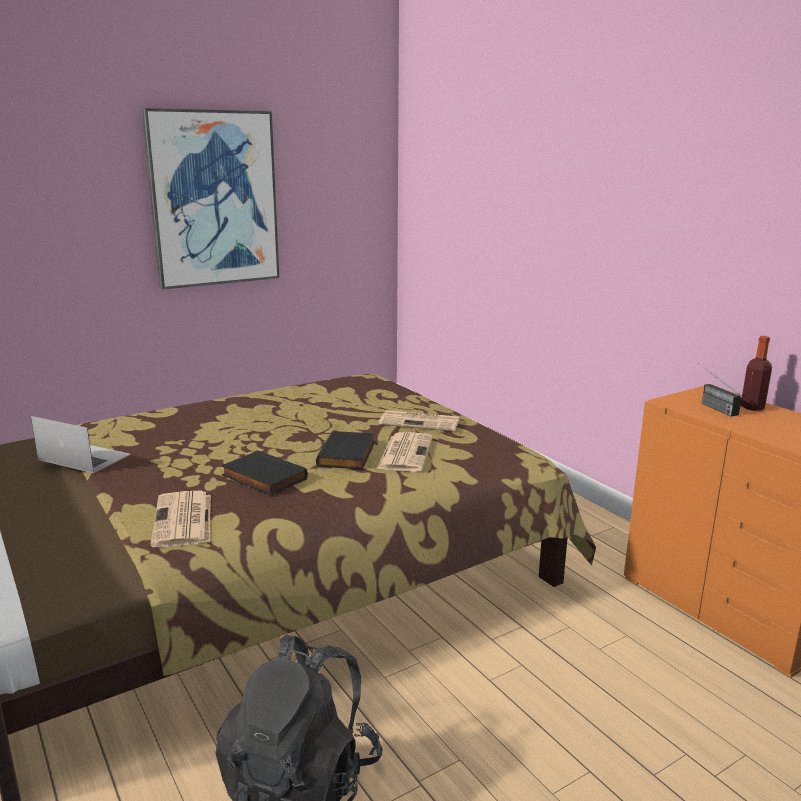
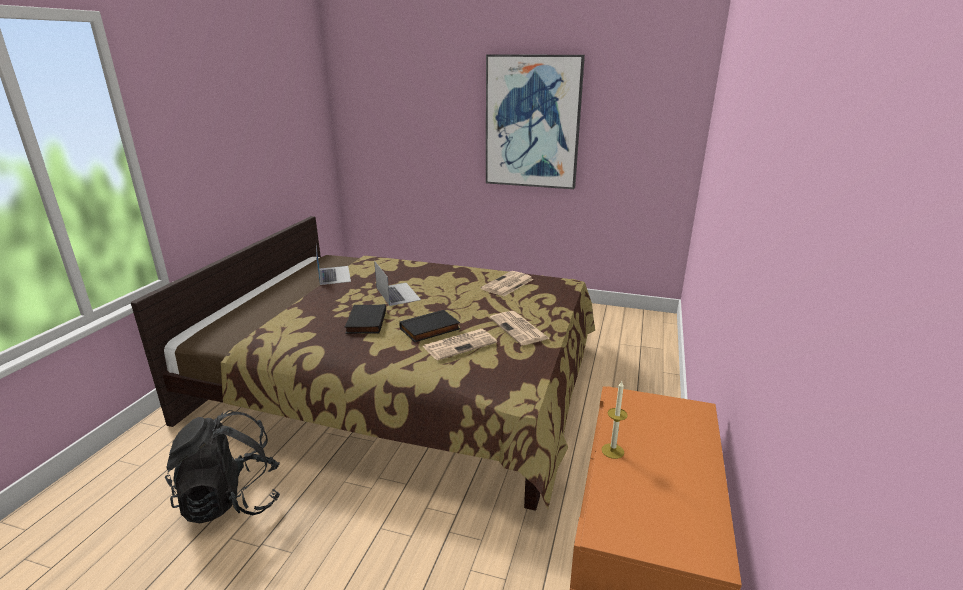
camera: 50 degrees right, 5 degrees up
newspaper [150,491,211,547] -> newspaper moved to [481,271,533,296]
radio [697,363,742,416] -> none
bottle [741,336,772,411] -> none
none -> laptop [374,261,421,306]
none -> candle [601,381,628,459]

